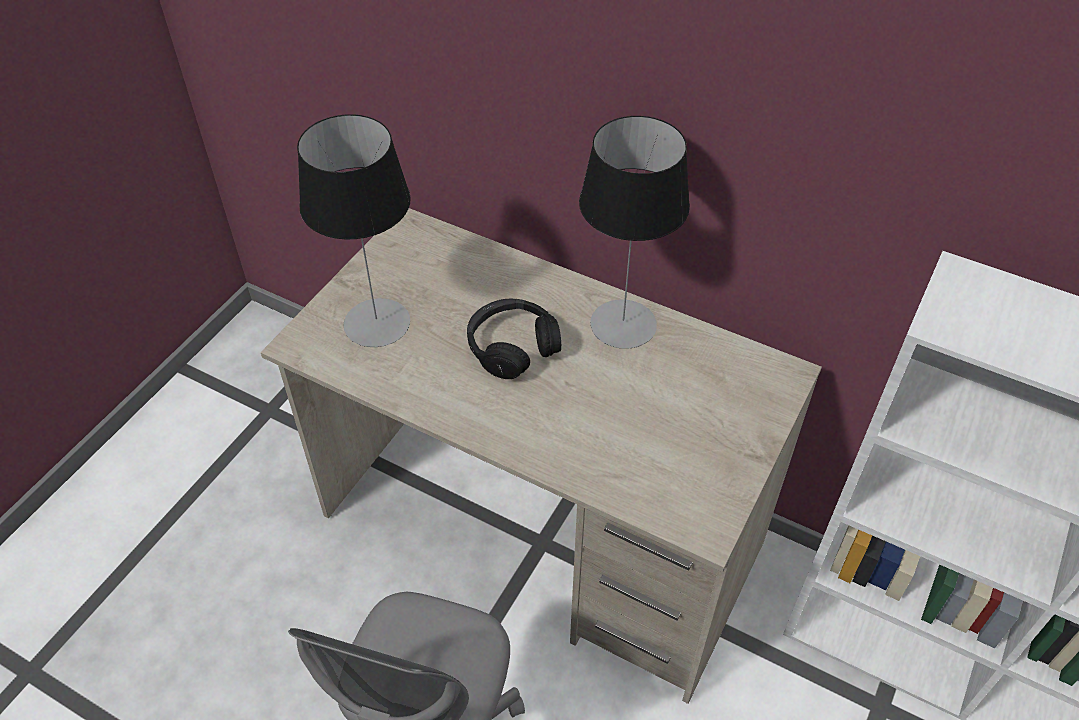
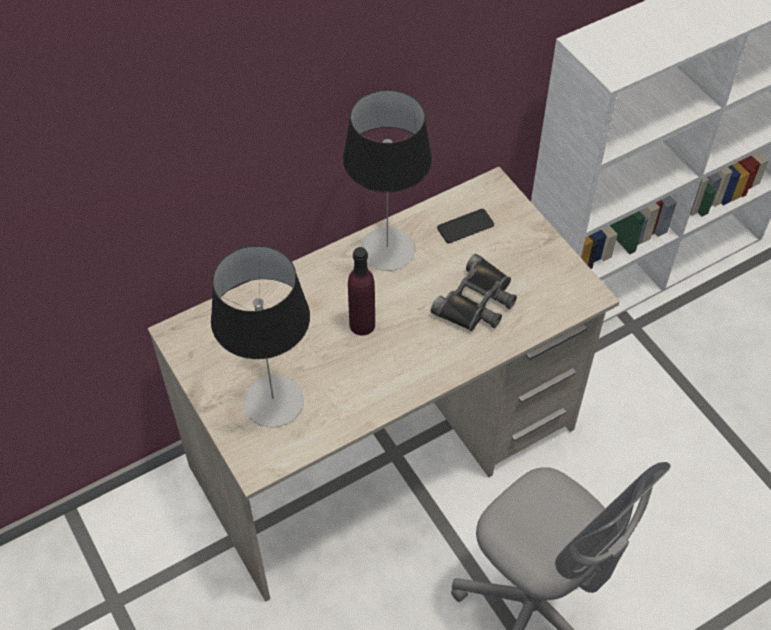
camera: 60 degrees left, 5 degrees up
black headphones [467,299,561,379] -> purple bottle [348,247,375,335]
none -> black binoculars [431,254,517,331]
none -> phone [437,209,494,243]

